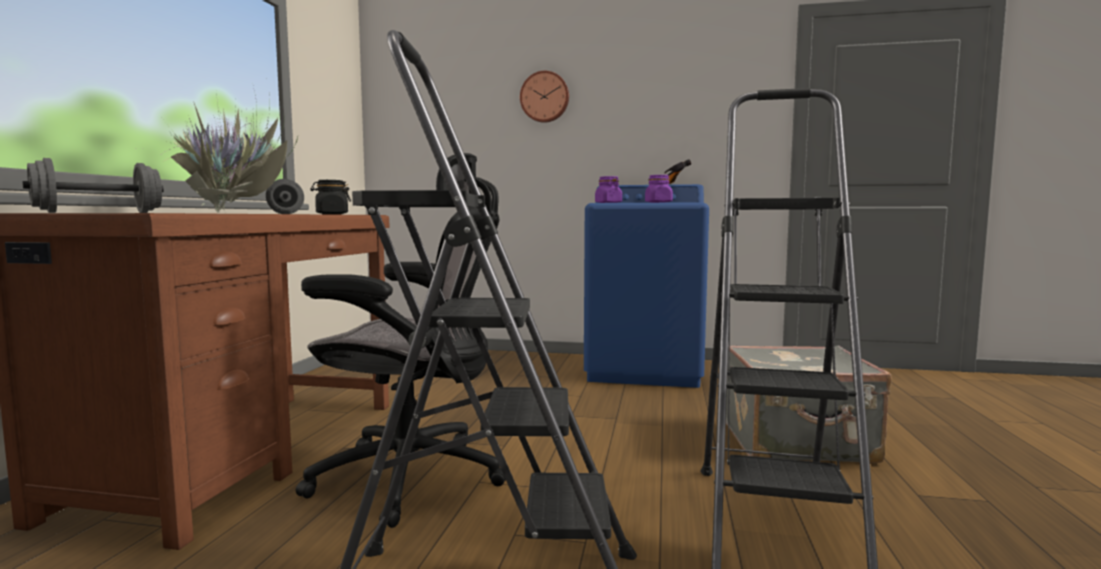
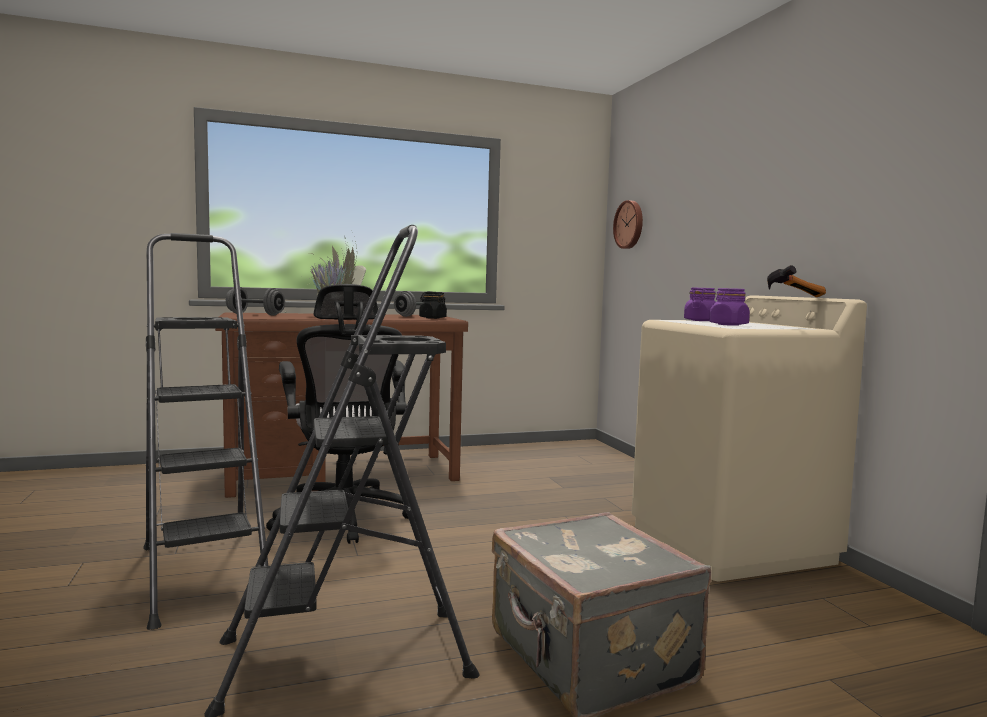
camera: 60 degrees right, 0 degrees up
wall clock [520,71,569,123] -> wall clock moved to [613,200,643,249]
blue washing machine [584,184,709,388] -> beige washing machine [632,295,867,581]

